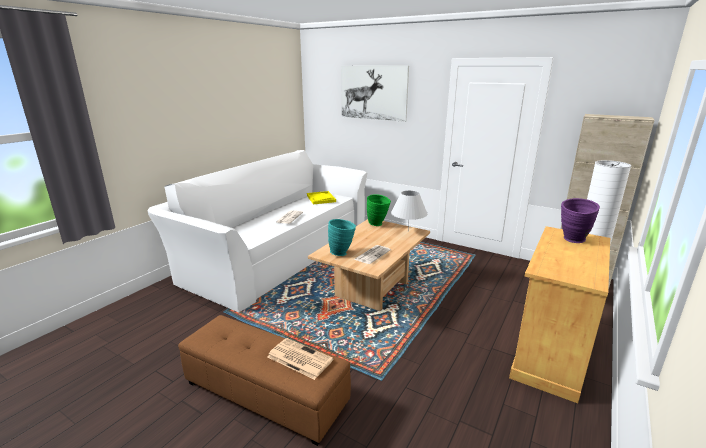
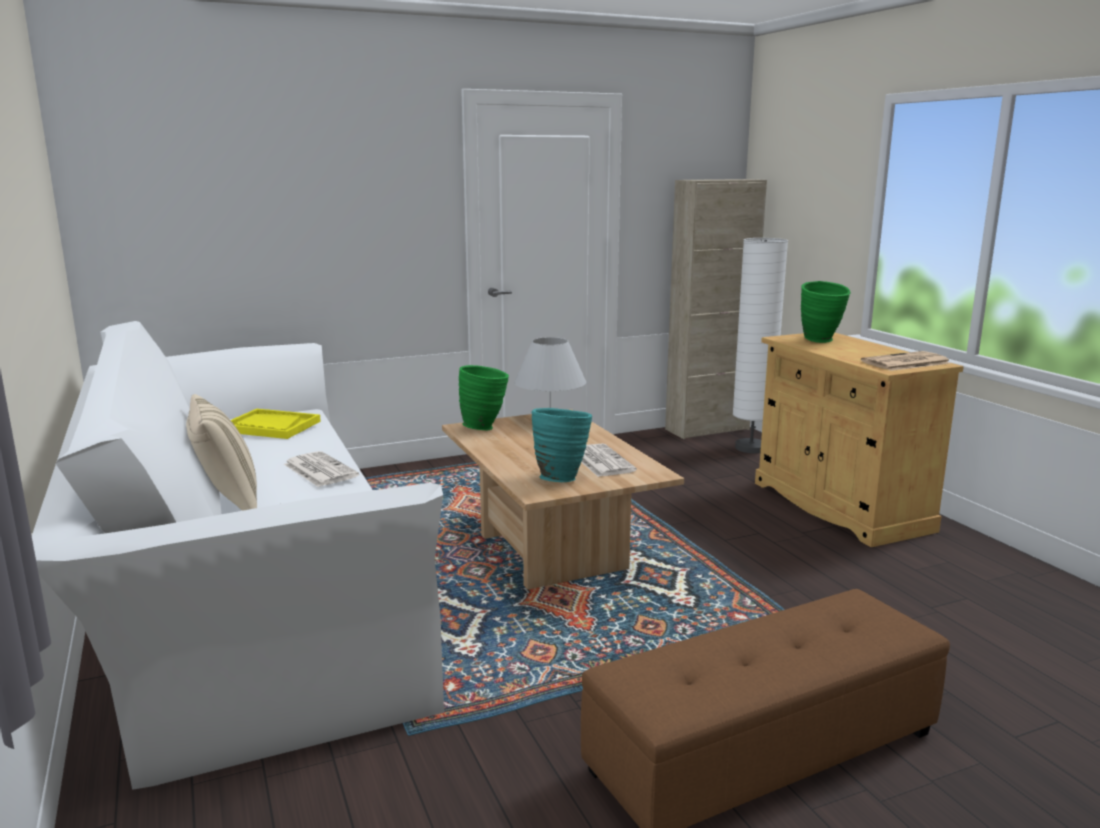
camera: 55 degrees left, 5 degrees down
newspaper [267,338,334,380] -> newspaper moved to [861,351,951,371]
picture [341,66,409,122] -> none
purple vase [561,198,600,243] -> green vase [801,281,851,343]
none -> beige pillow [186,394,257,511]

